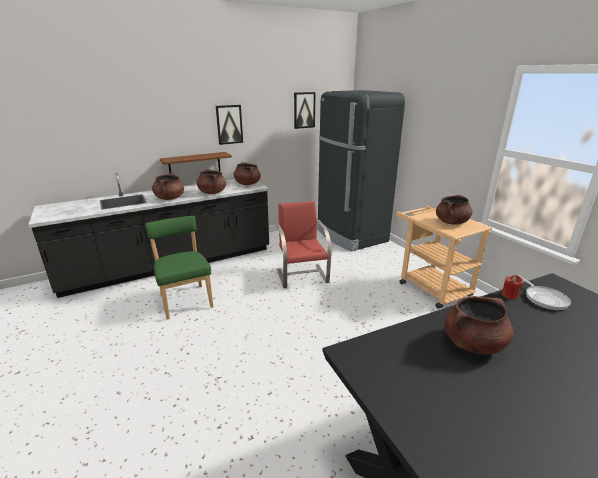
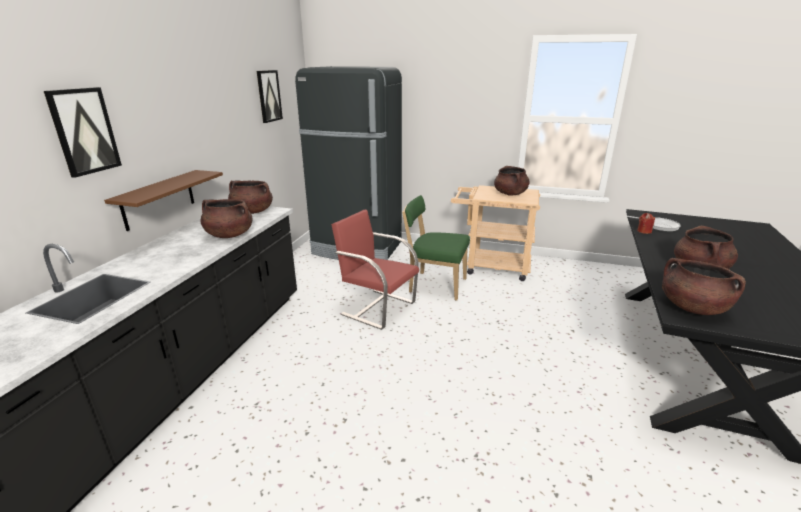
camera: 45 degrees left, 0 degrees up
green chair [145,216,213,320] -> green chair moved to [402,195,470,301]
brown cooking pot [152,173,184,200] -> brown cooking pot moved to [662,258,746,315]
picture [216,105,243,145] -> picture moved to [44,87,122,178]

